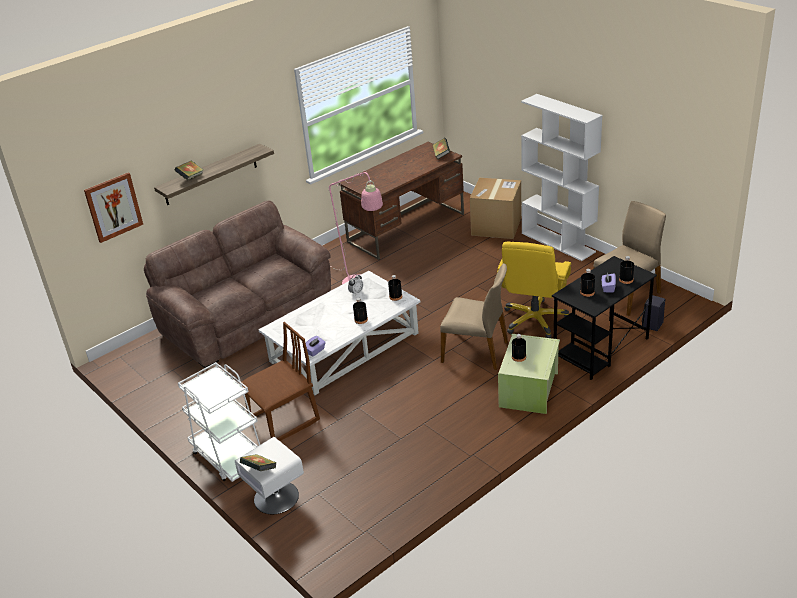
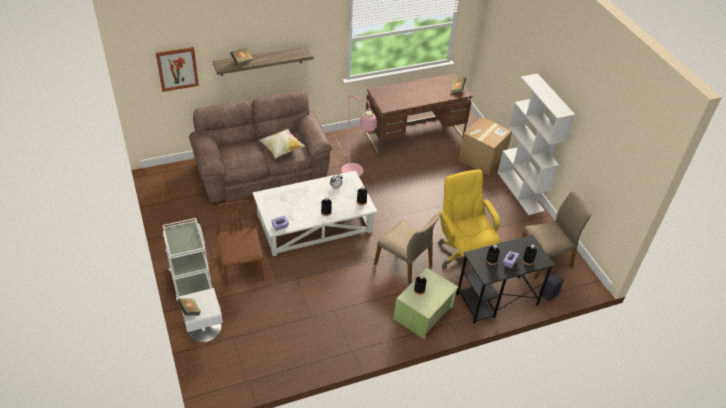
camera: 15 degrees right, 10 degrees up
brown chair [239,322,320,441] -> brown chair turned 90 degrees counterclockwise [216,200,264,287]
yellow office chair [497,242,571,338] -> yellow office chair turned 120 degrees clockwise [438,169,500,269]
none -> pillow [259,128,306,158]

